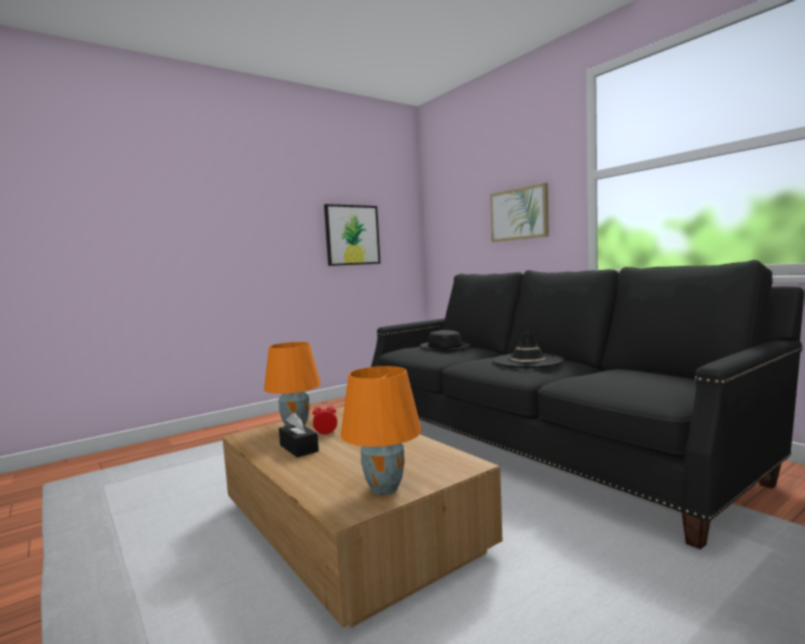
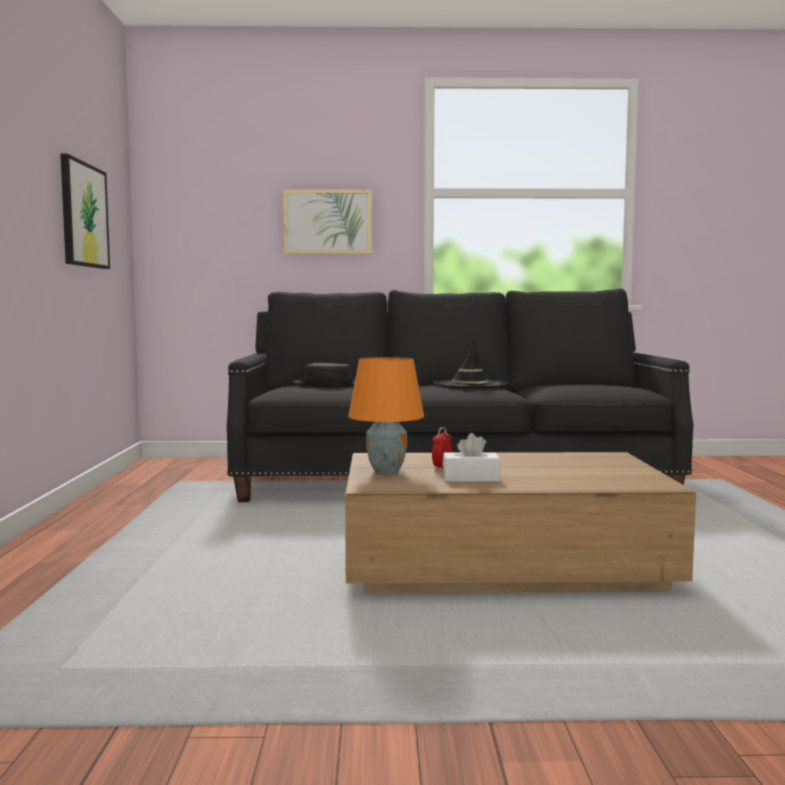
camera: 55 degrees left, 0 degrees up
black tissue box [279,413,319,458] -> white tissue box [443,433,500,482]
orange table lamp [341,366,421,495] -> none

